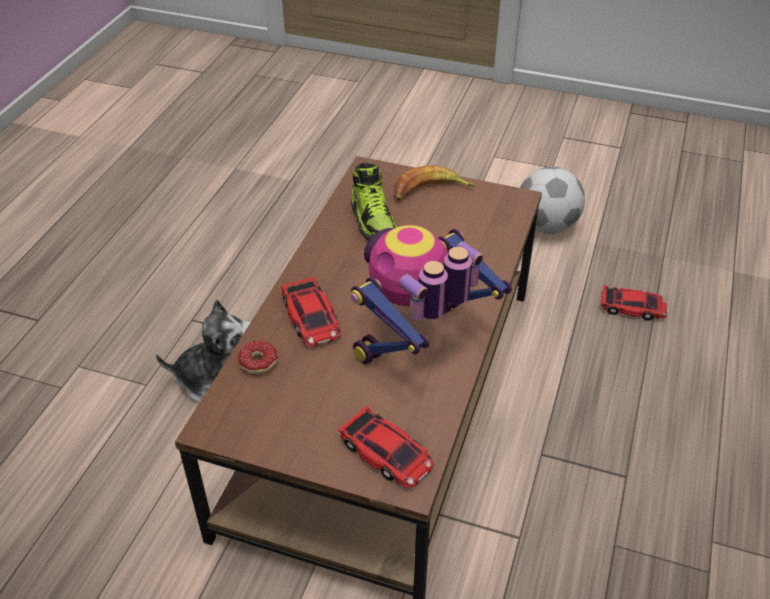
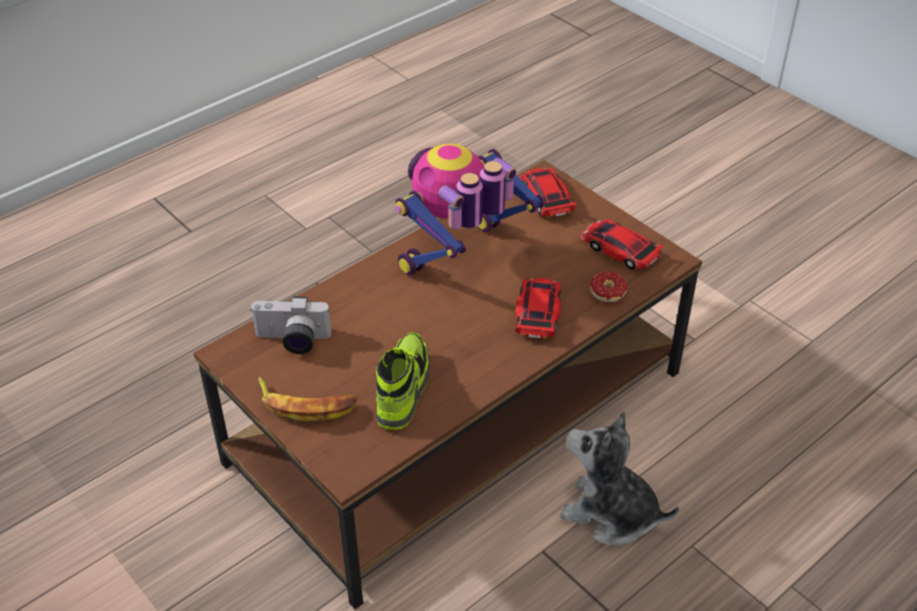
camera: 150 degrees left, 0 degrees up
toy robot [351,225,512,364] -> toy robot turned 150 degrees clockwise [395,144,545,276]
football [520,167,585,234] -> none
toy car [601,285,667,320] -> toy car moved to [581,219,664,270]
none -> camera [250,296,332,354]

